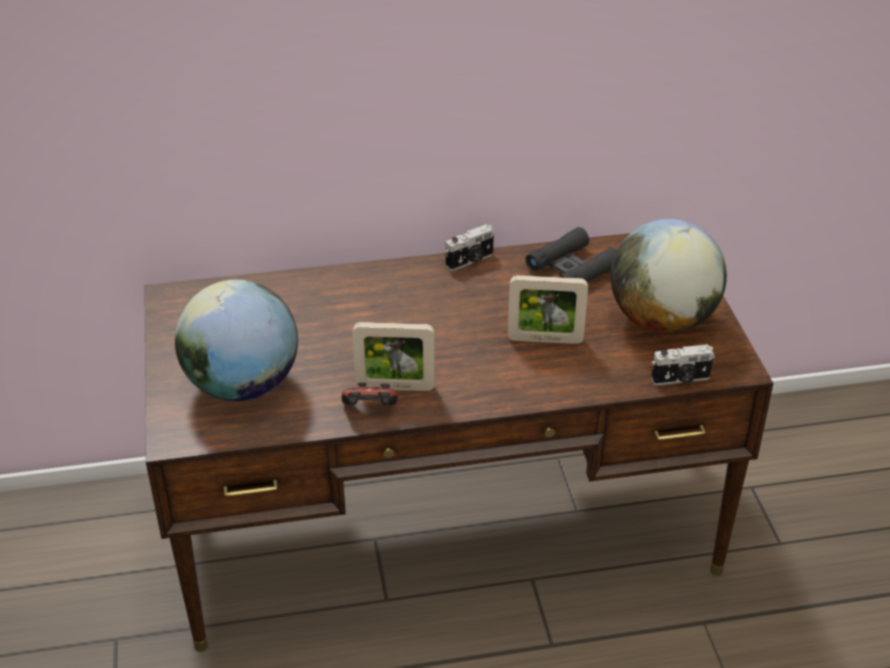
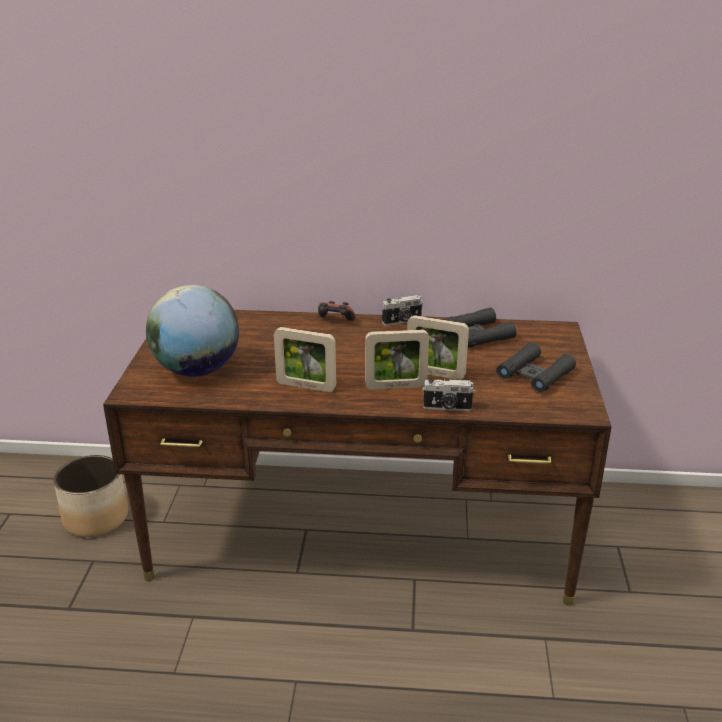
camera: 15 degrees right, 10 degrees down
game controller [342,383,398,405] -> game controller moved to [318,301,355,321]
globe [611,219,727,333] -> black binoculars [496,342,576,393]
camera [651,344,715,385] -> camera moved to [422,378,475,411]
none -> planter [54,455,128,537]
none -> picture frame [365,330,429,390]

